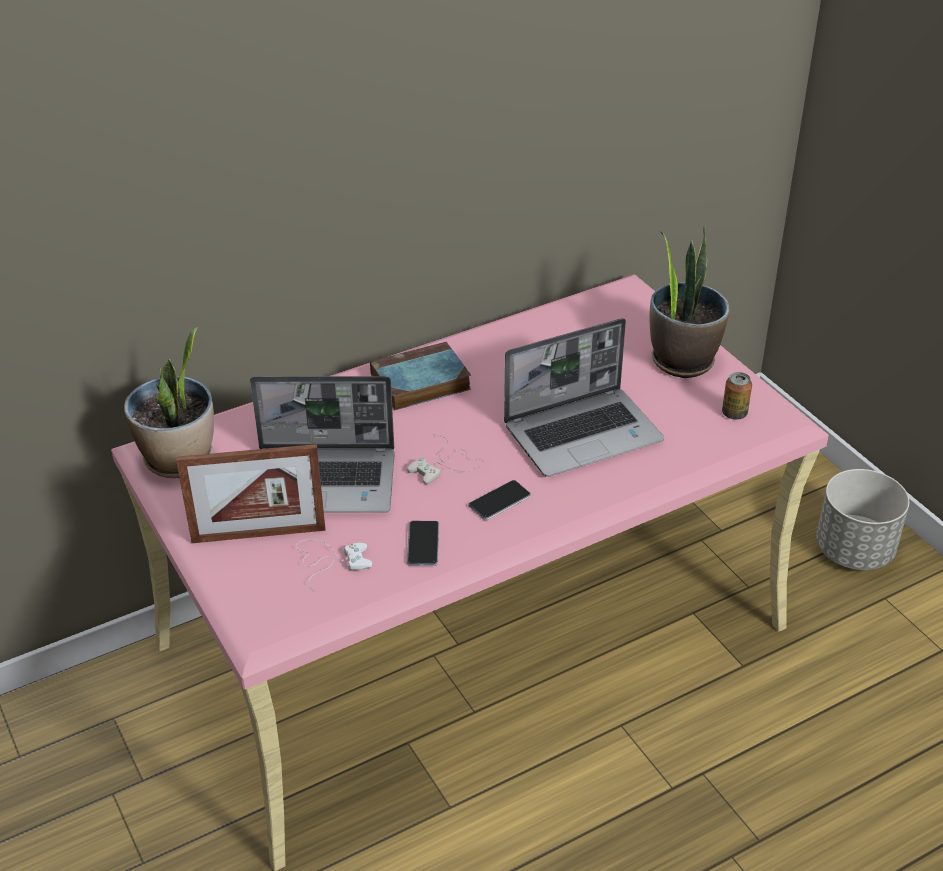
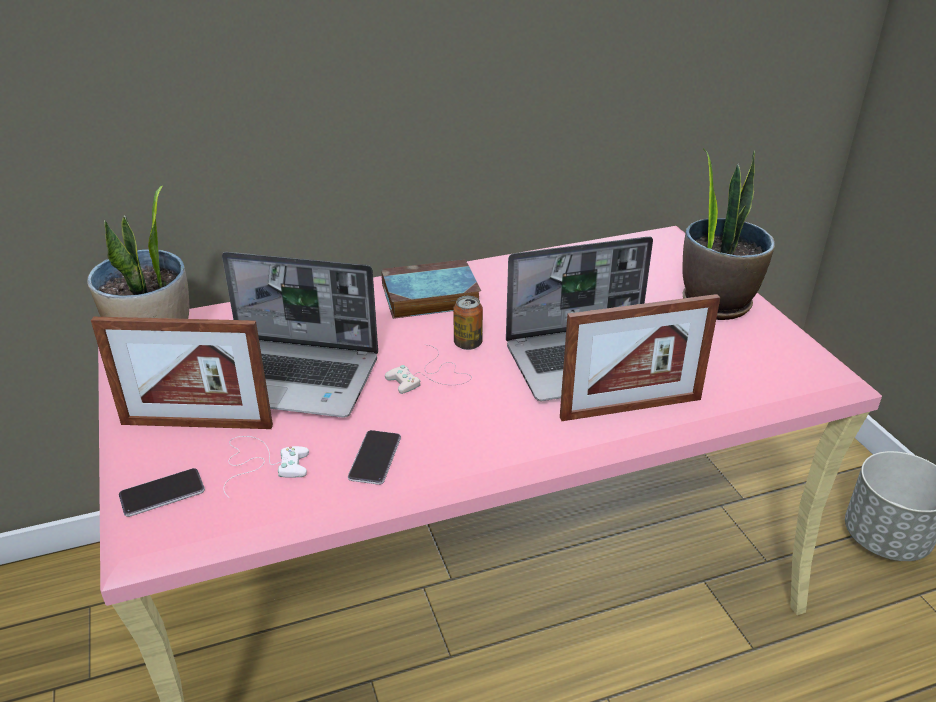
camera: 10 degrees right, 5 degrees down
phone [468,480,531,520] -> phone moved to [119,468,205,517]
can [722,372,752,420] -> can moved to [453,296,483,350]
none -> picture frame [560,294,720,421]

